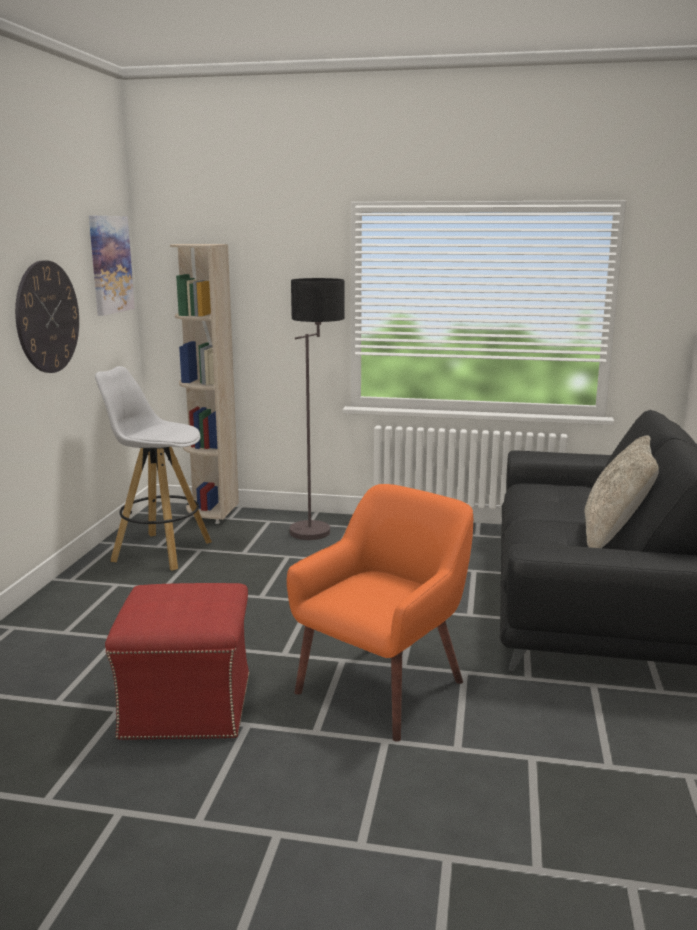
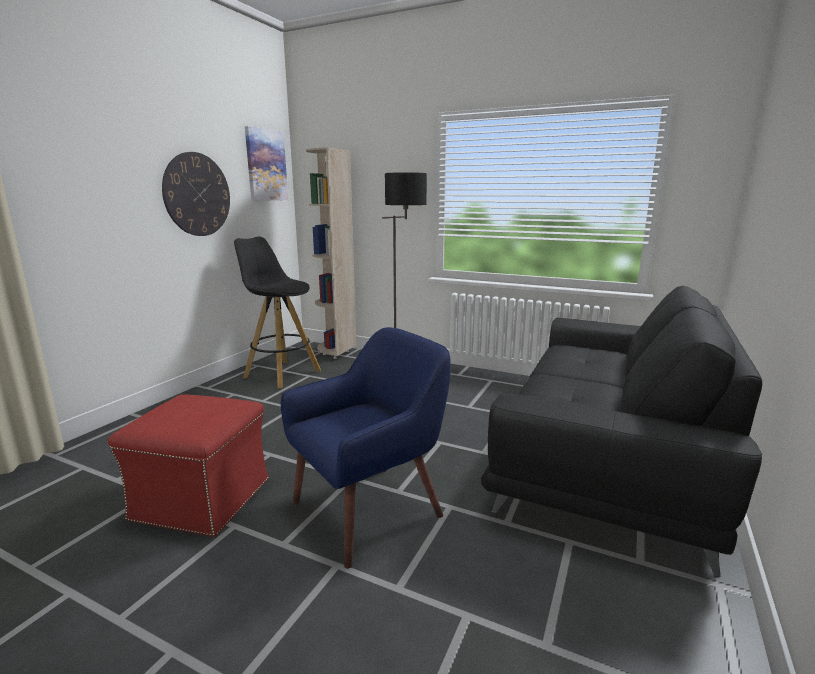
camera: 15 degrees right, 0 degrees up
white stool [95,366,212,571] -> black stool [234,236,321,389]
orange armchair [287,484,473,742] -> blue armchair [281,327,451,569]
beige pillow [584,435,659,548] -> none

